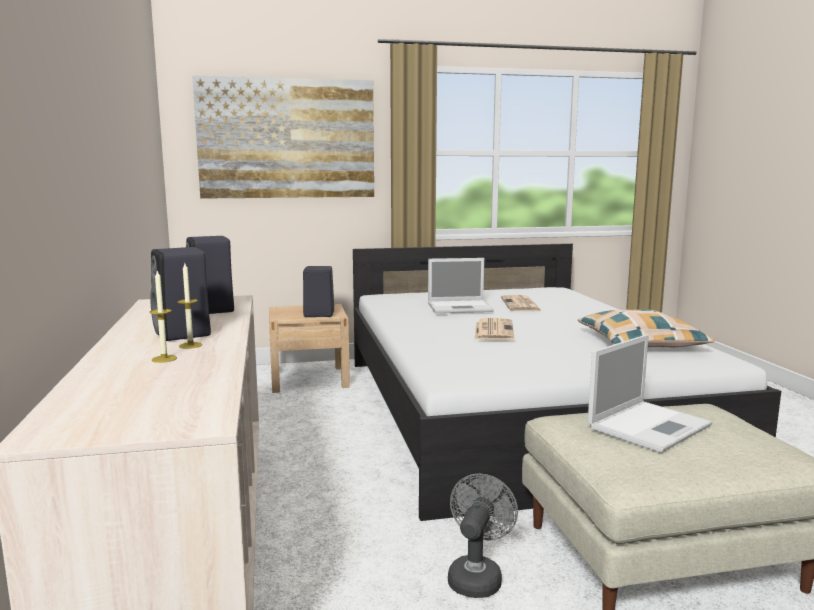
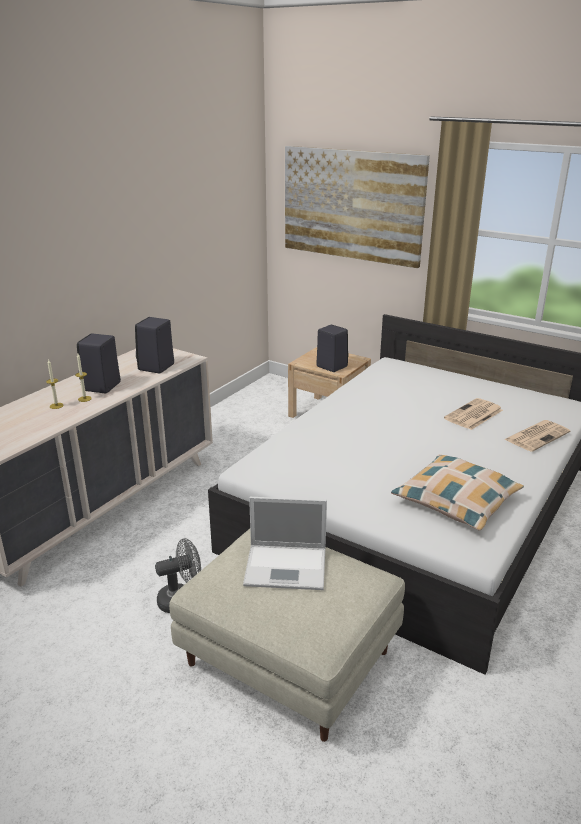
camera: 45 degrees right, 15 degrees up
laptop [428,258,494,313] -> none
newspaper [475,318,514,341] -> newspaper moved to [504,420,570,452]

